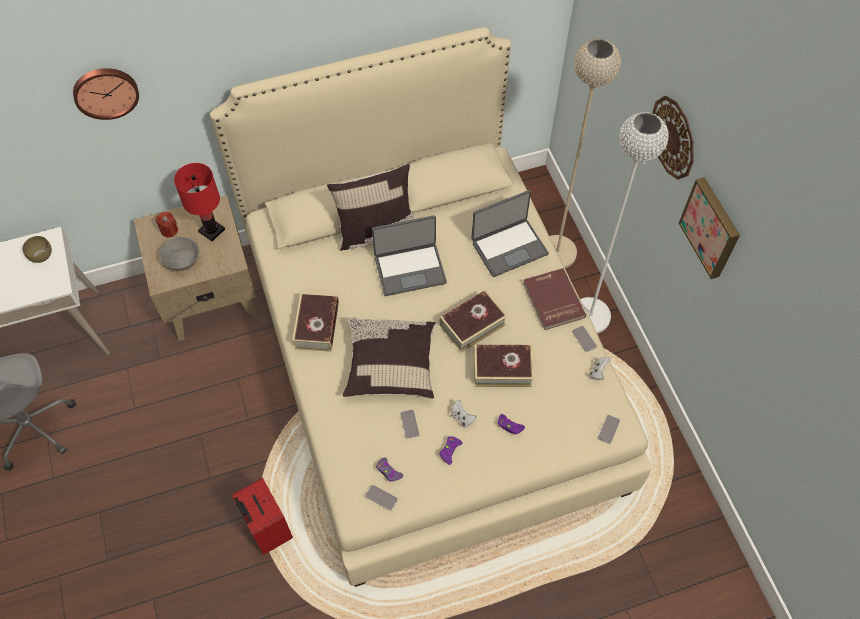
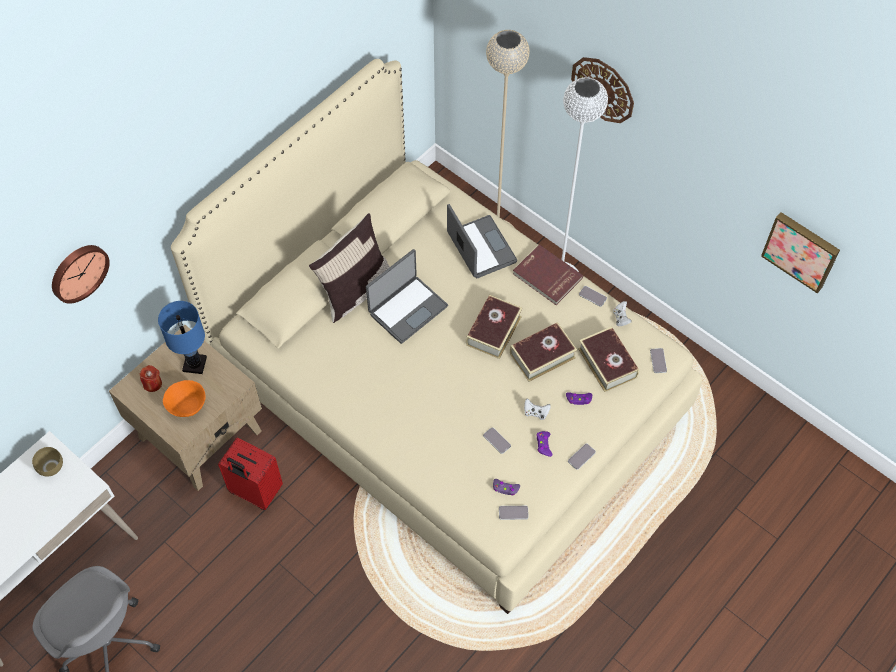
camera: 30 degrees left, 0 degrees up
grey bowl [159,237,200,271] -> orange bowl [163,380,206,417]
red table lamp [174,163,225,241] -> blue table lamp [158,301,207,374]
red suitcase [232,478,293,555] -> red suitcase moved to [218,438,283,510]
book [292,292,339,352] -> book moved to [578,327,639,392]
pillow [343,317,436,399] -> none
laptop [471,190,549,277] -> laptop turned 60 degrees counterclockwise [447,204,517,278]
picture [679,177,740,279] -> picture moved to [761,212,840,293]
none -> phone [568,443,596,470]

